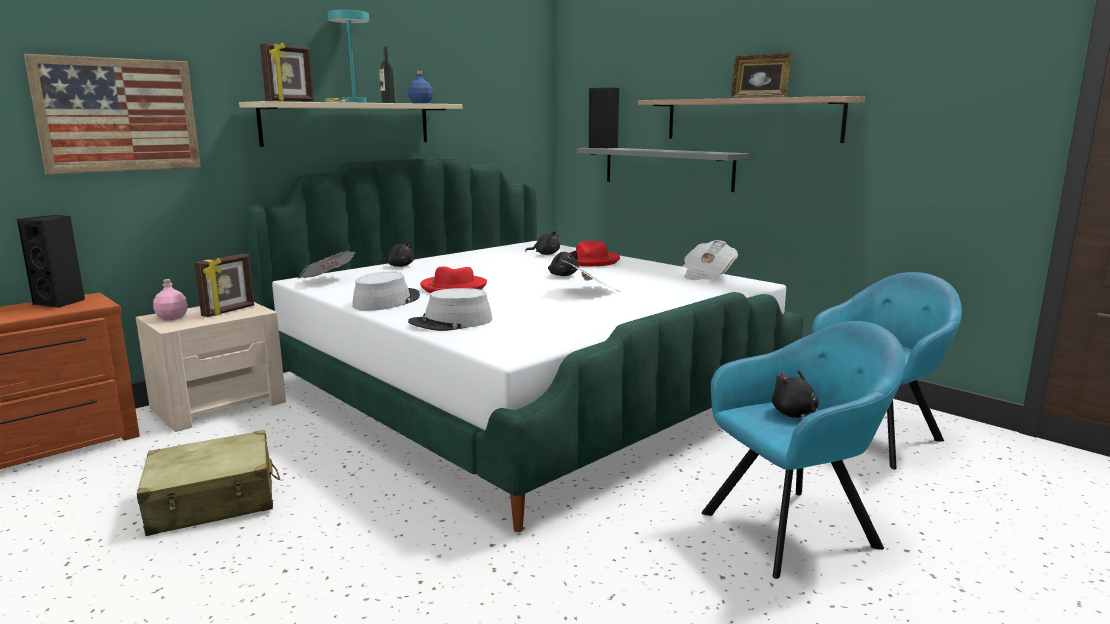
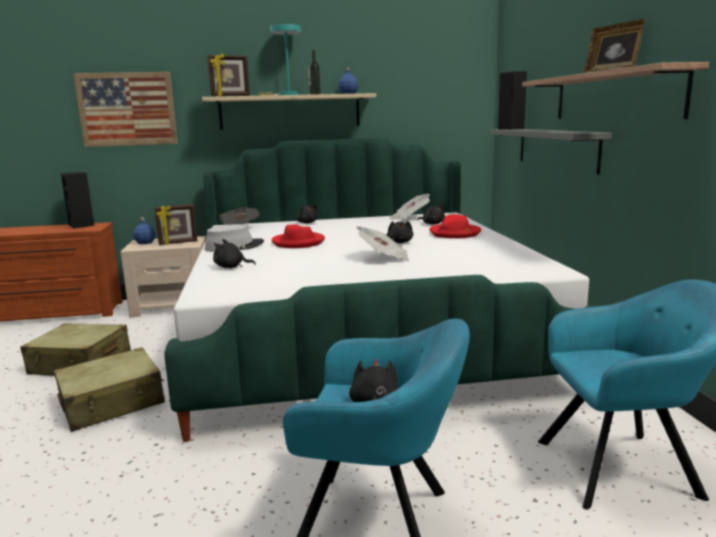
camera: 35 degrees right, 0 degrees up
pink bottle [153,279,188,320] -> blue bottle [133,217,155,244]
grey hat [408,288,493,331] -> black plush toy [213,239,256,268]
newspaper [683,240,738,280] -> newspaper moved to [389,194,430,220]
none -> beige suitcase [54,347,165,432]

